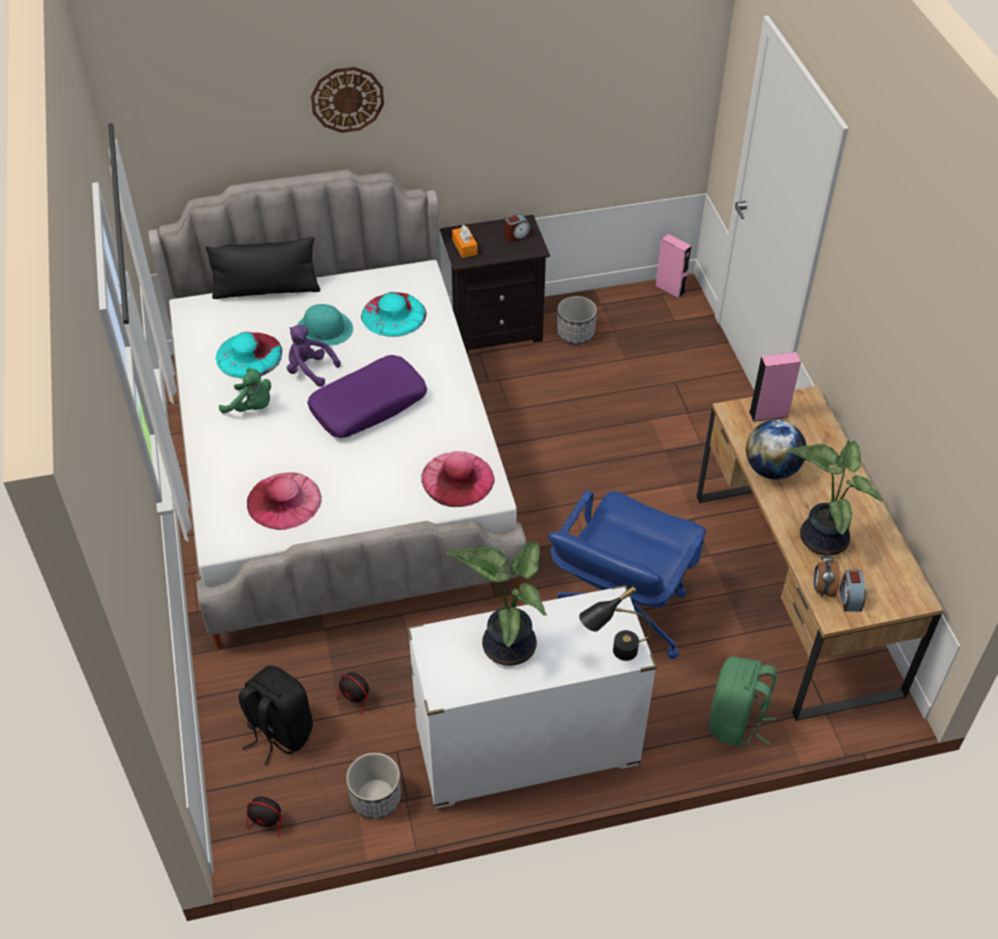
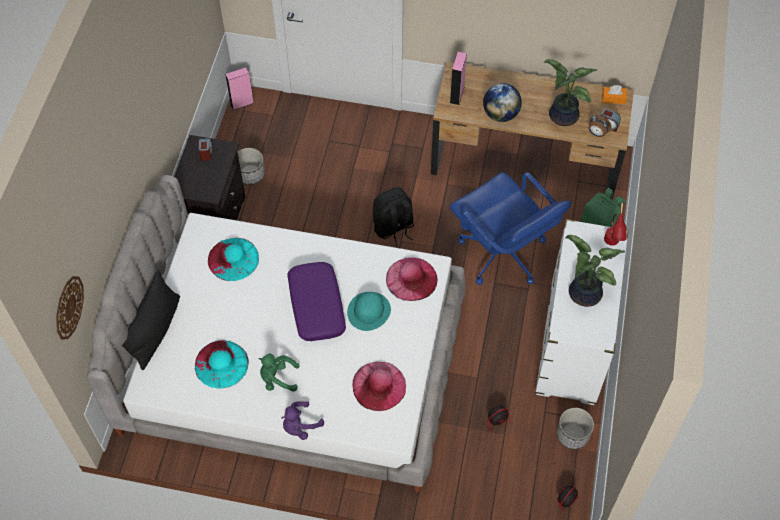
camera: 65 degrees left, 10 degrees up
green plush toy [219,368,271,414] -> green plush toy turned 135 degrees counterclockwise [259,354,299,392]
black backpack [238,665,313,765] -> black backpack moved to [373,187,414,248]
purple plush toy [287,325,341,387] -> purple plush toy moved to [282,401,324,440]
turquoise hat [297,304,353,346] -> turquoise hat moved to [347,292,391,331]
wall clock [311,67,384,133] -> wall clock moved to [56,276,84,340]
orange tissue box [452,225,478,258] -> orange tissue box moved to [602,85,627,104]
black table lamp [579,586,652,661] -> red table lamp [604,203,627,246]

